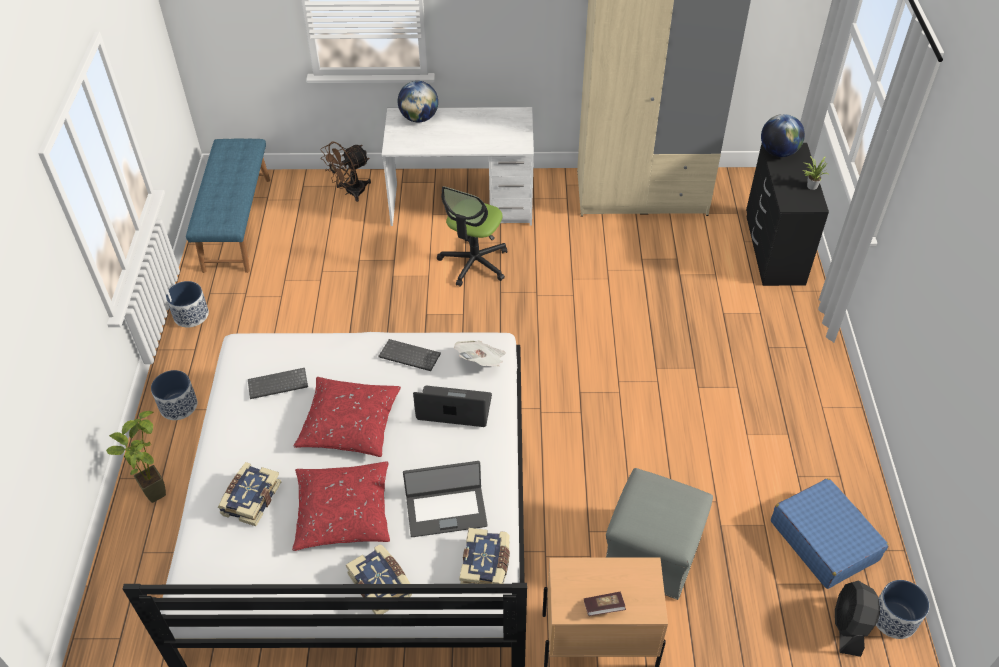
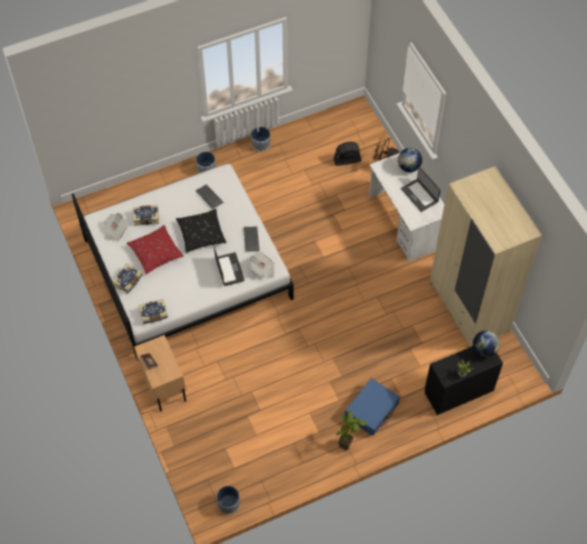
camera: 65 degrees right, 10 degrees up
potted plant [106,411,166,503] -> potted plant moved to [336,411,367,450]
blue bench [186,138,270,273] -> none
red pillow [294,377,401,457] -> black pillow [176,209,227,253]
laptop [403,461,488,537] -> laptop moved to [401,167,441,212]
office chair [437,186,507,287] -> none
grey ottoman [606,468,713,600] -> none
blue suitcase [771,478,889,589] -> blue suitcase moved to [345,378,400,436]
black fan [835,581,880,657] -> black fan moved to [334,142,361,166]
none -> newspaper [103,213,128,241]

